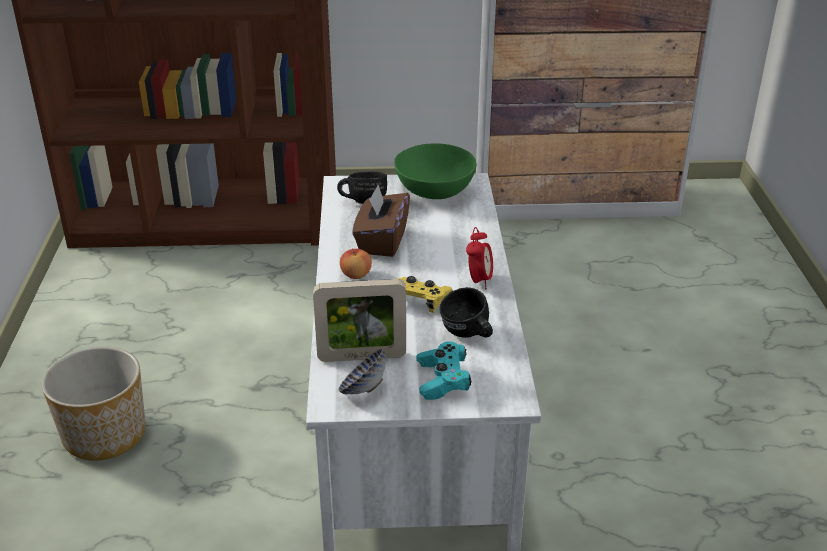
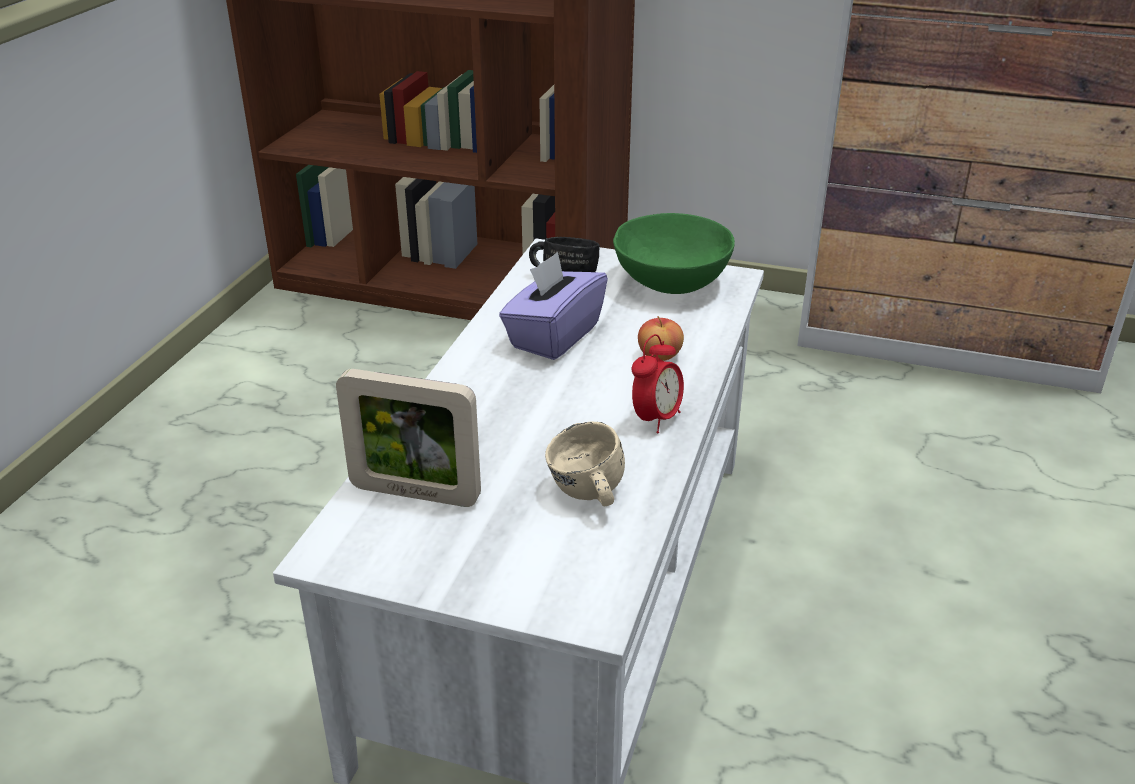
camera: 20 degrees right, 0 degrees up
planter [42,347,145,461] -> none
bowl [339,349,385,395] -> none
apple [340,248,372,279] -> apple moved to [638,316,684,361]
brown tissue box [352,185,410,257] -> purple tissue box [499,252,608,360]
yellow game controller [397,276,453,313] -> none
turquoise game controller [416,341,472,400] -> none
black mug [439,287,493,338] -> beige mug [545,421,625,506]

